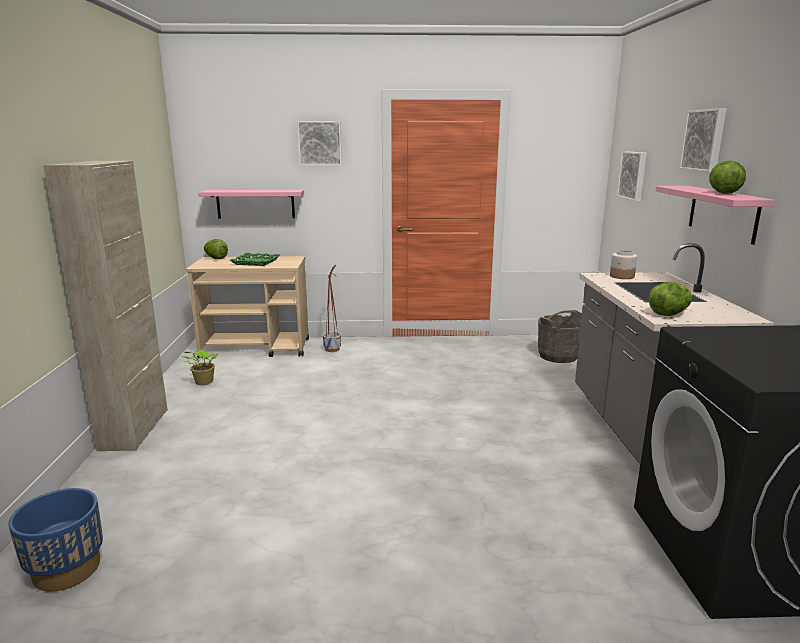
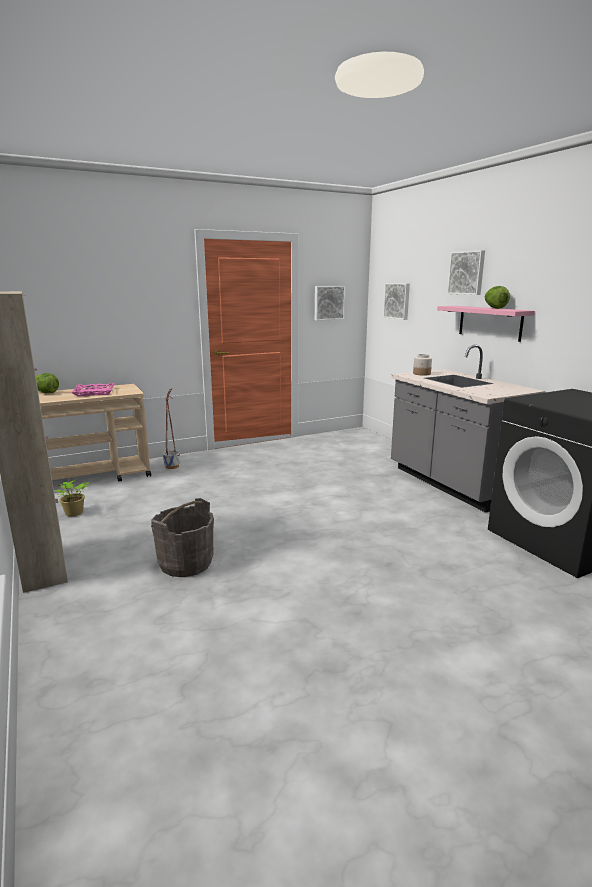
camera: 25 degrees left, 0 degrees up
blue planter [8,488,103,592] -> none
pink shelf [198,190,304,219] -> none
green tray [230,253,280,266] -> pink tray [71,383,115,396]
picture [297,121,342,166] -> picture moved to [315,286,345,321]
grey bucket [538,310,582,363] -> grey bucket moved to [151,498,214,577]
lettuce [649,282,692,316] -> none

